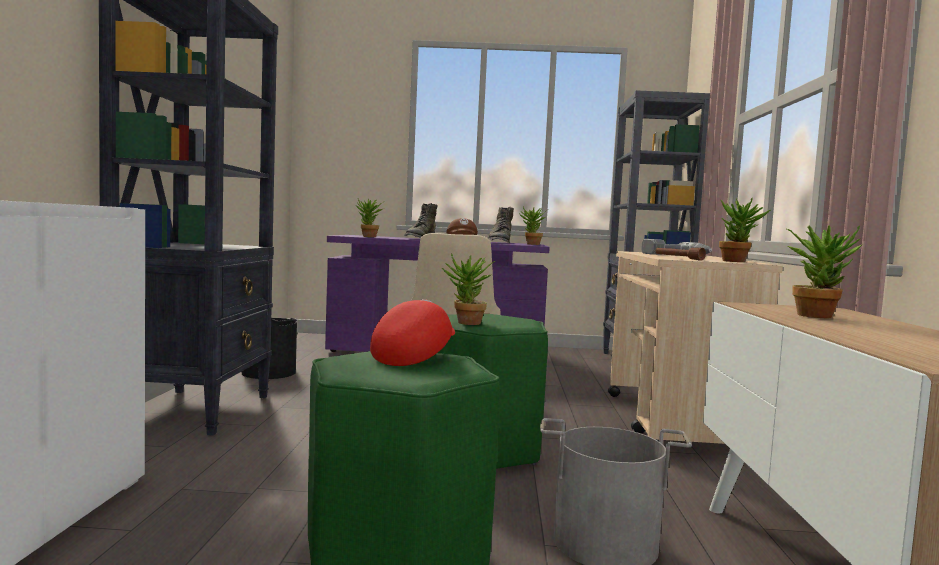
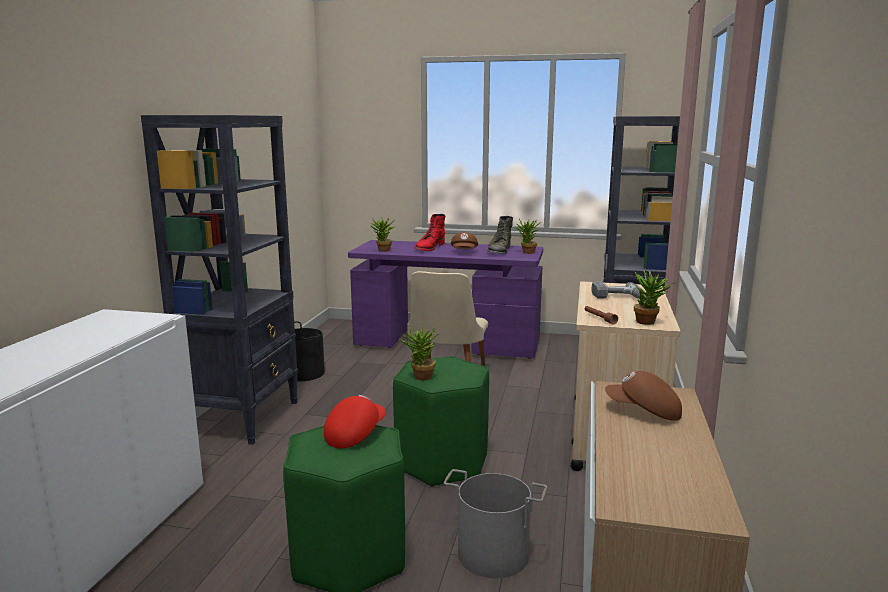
camera: 10 degrees right, 10 degrees up
green boot [404,203,438,238] -> red boot [414,214,446,251]
potted plant [787,225,862,318] -> brown cap [605,371,682,421]

